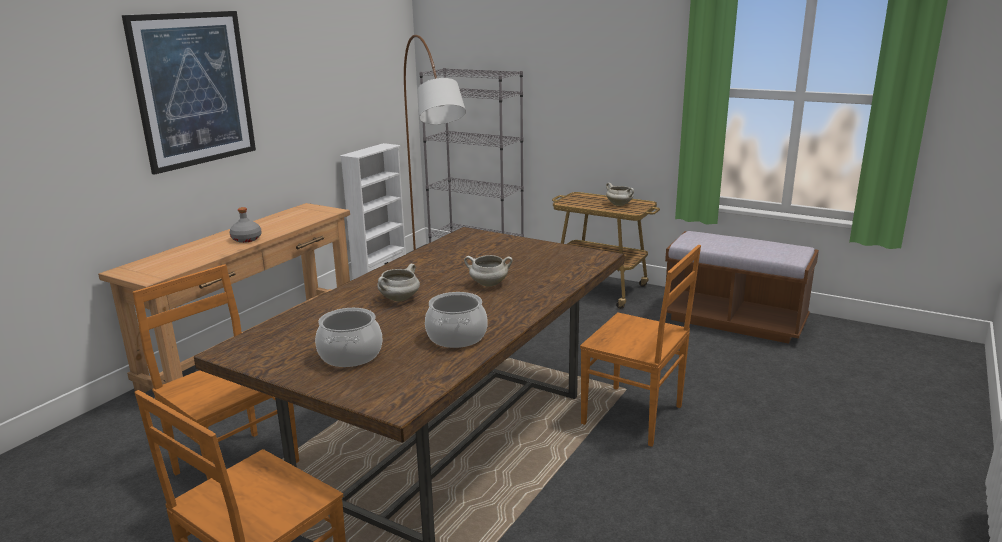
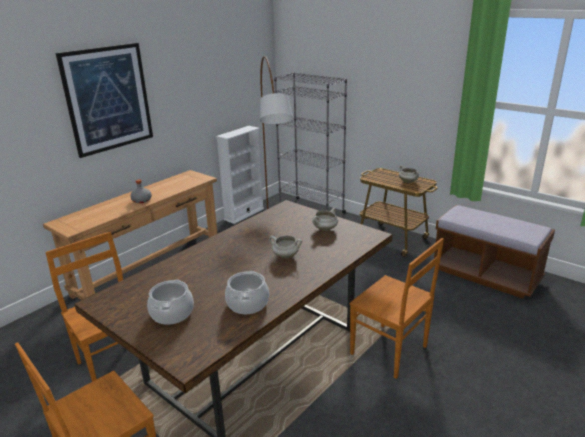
camera: 10 degrees right, 5 degrees up
white cooking pot [377,264,420,301] -> white cooking pot moved to [312,208,338,231]

